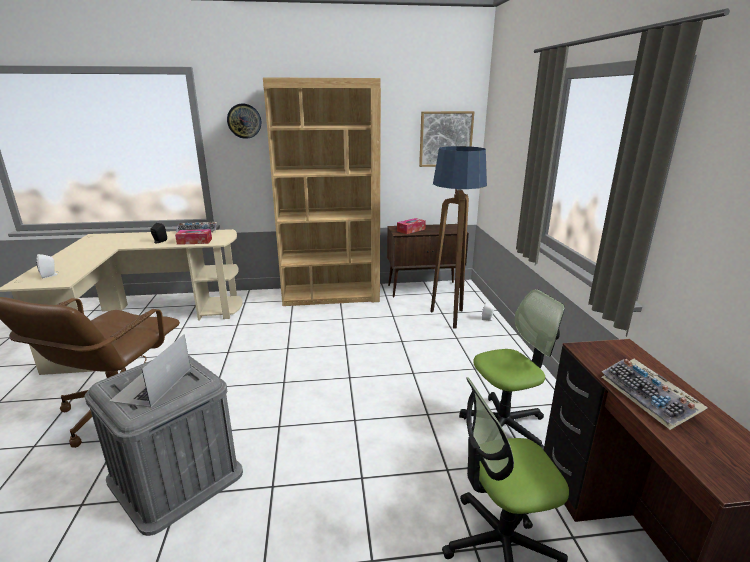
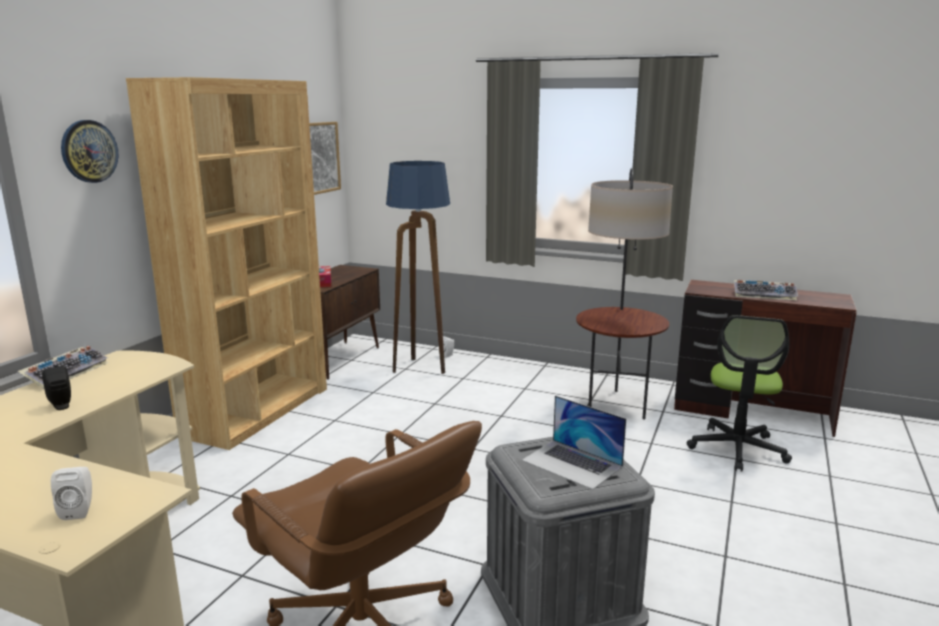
camera: 60 degrees left, 5 degrees down
tissue box [175,229,212,245] -> none
office chair [459,289,565,450] -> floor lamp [576,168,673,420]

